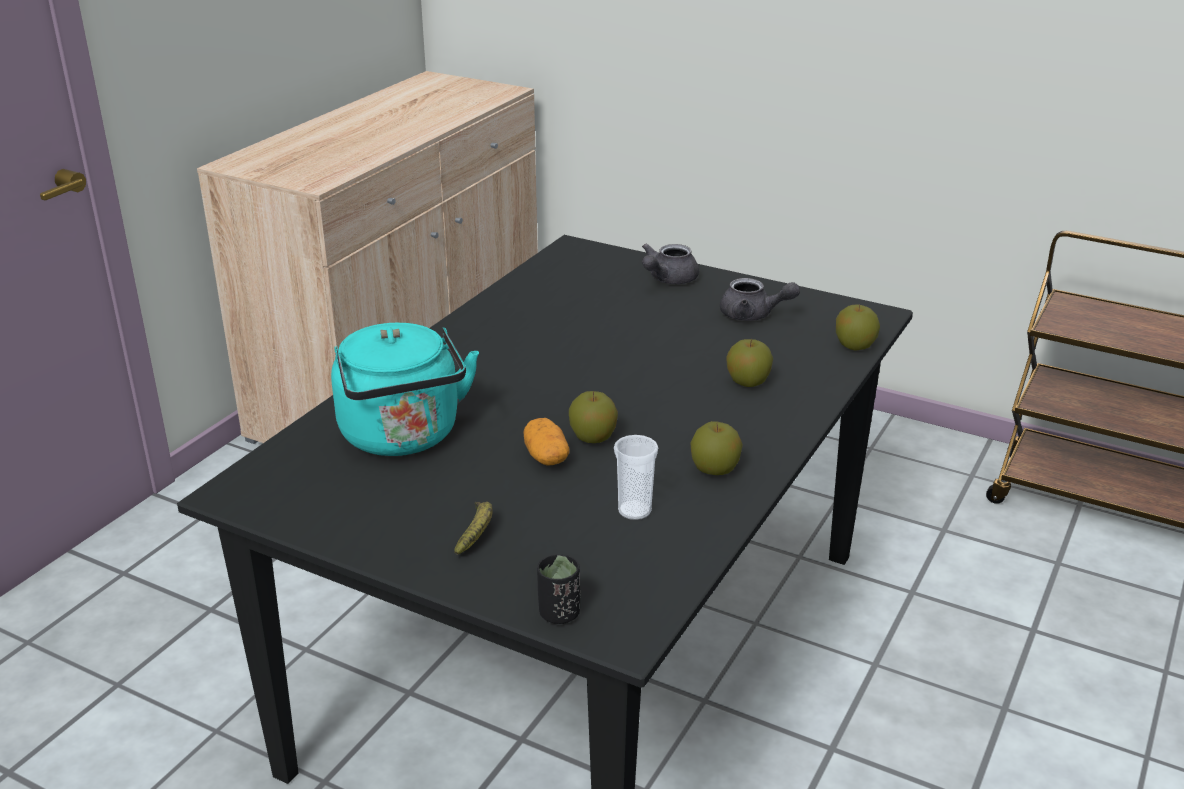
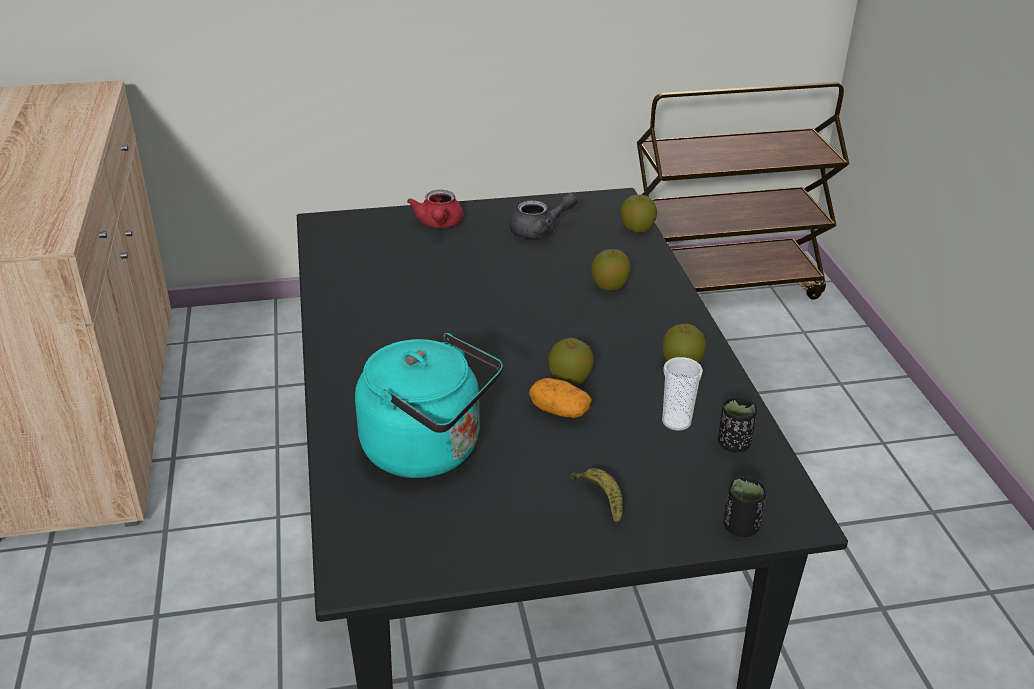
camera: 40 degrees left, 5 degrees up
grey teapot [642,243,699,284] -> red teapot [407,190,463,228]
none -> black cup [718,397,757,452]

